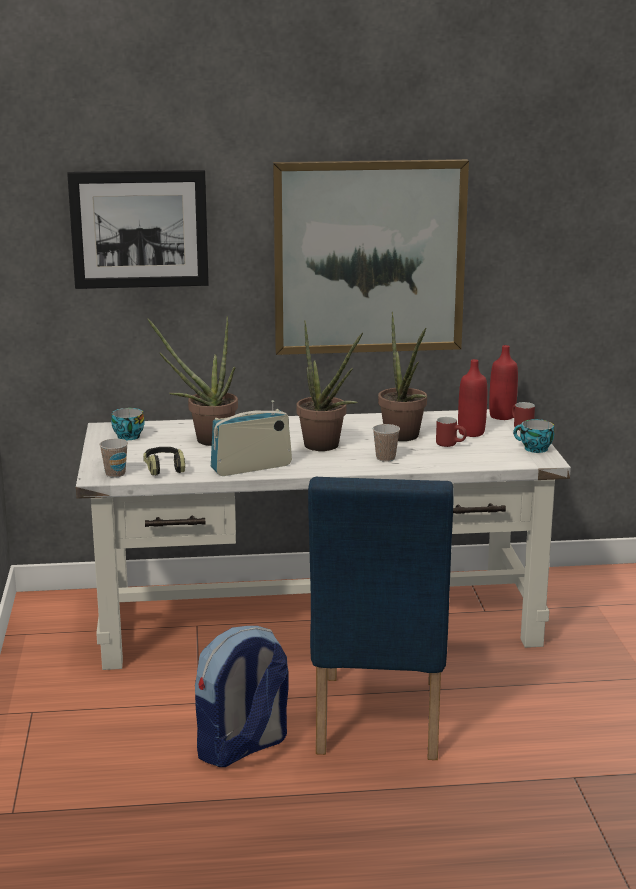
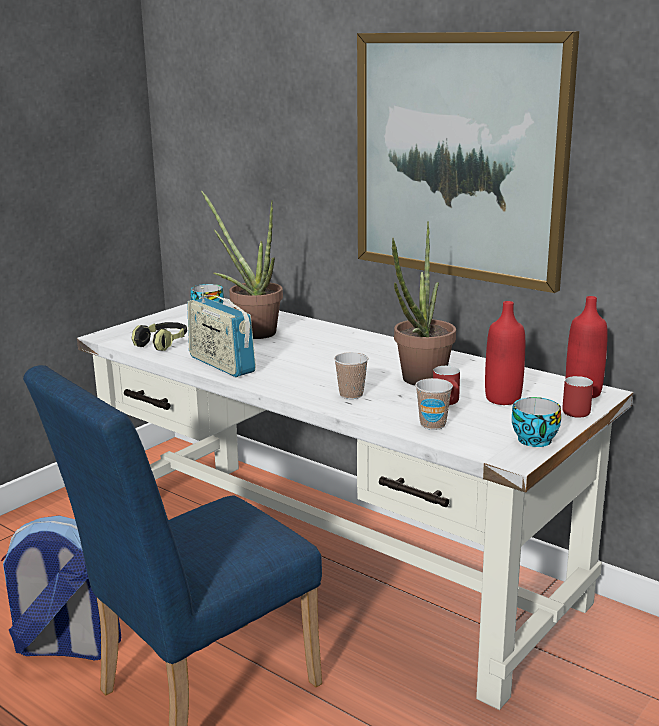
camera: 45 degrees right, 0 degrees up
picture [67,170,209,289] -> none
cup [99,439,128,478] -> cup moved to [415,378,453,430]
radio [211,400,292,476] -> radio turned 150 degrees counterclockwise [187,287,256,377]
potted plant [296,321,363,451] -> none

